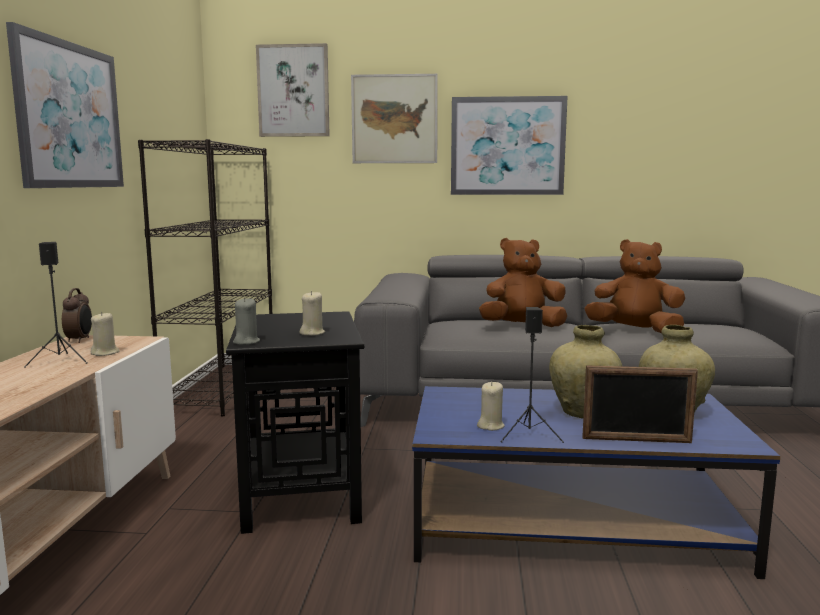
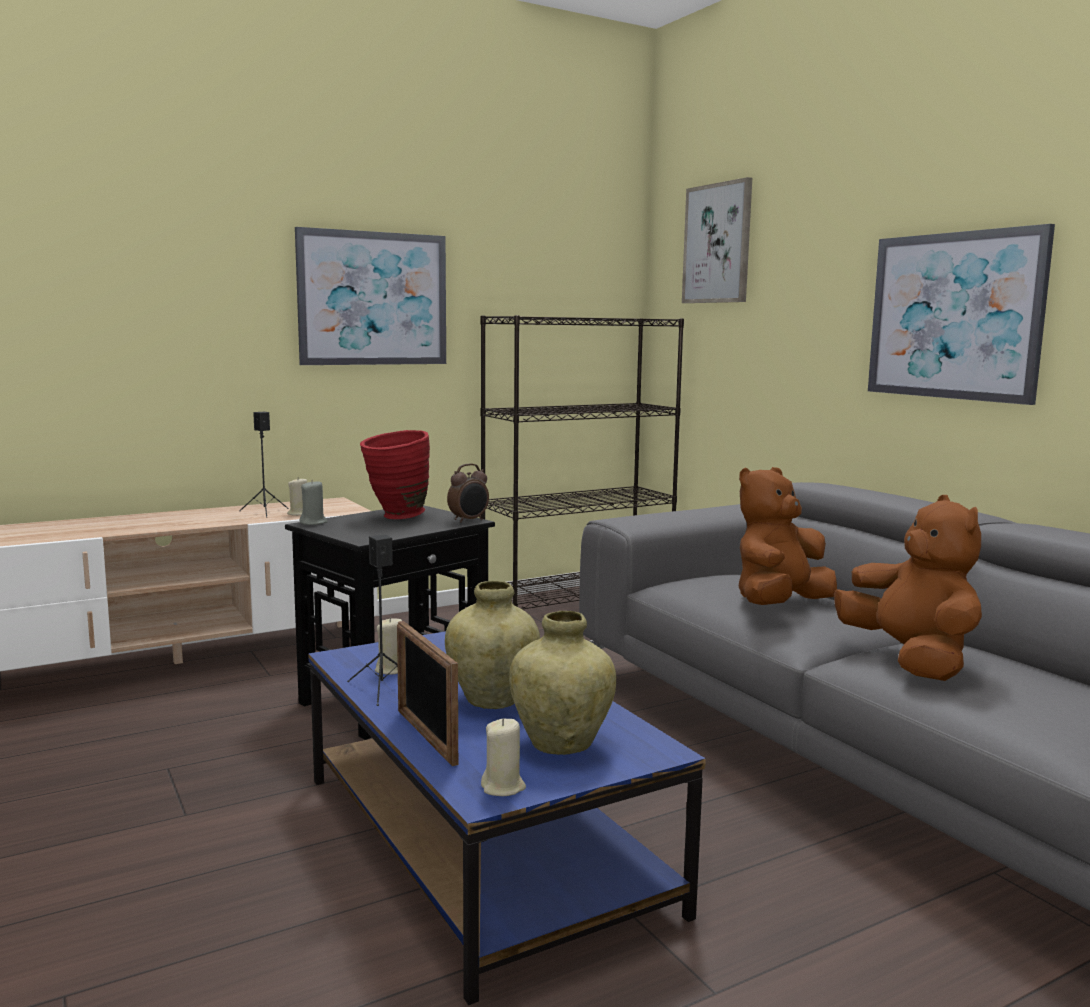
camera: 55 degrees right, 0 degrees up
alarm clock [62,288,92,343] -> alarm clock moved to [447,464,489,523]
beige candle [299,291,325,336] -> beige candle moved to [481,718,526,796]
picture [351,74,438,163] -> none
brown plush toy [479,238,567,327] -> brown plush toy turned 90 degrees counterclockwise [738,467,837,605]
none -> red vase [360,430,430,519]

